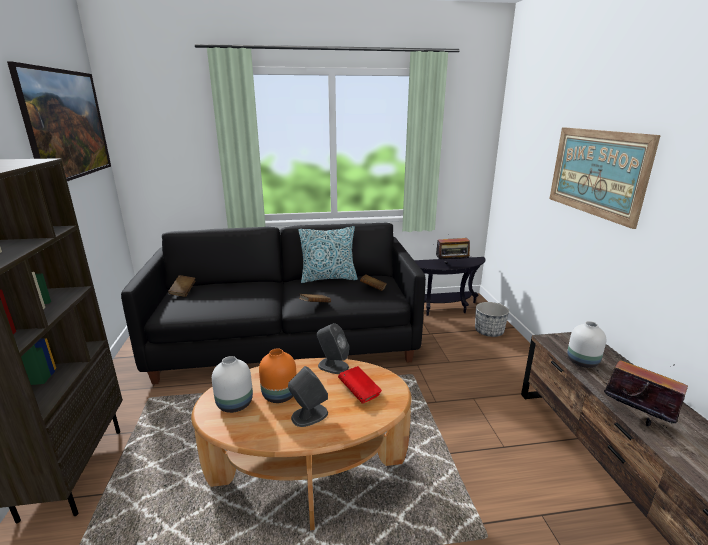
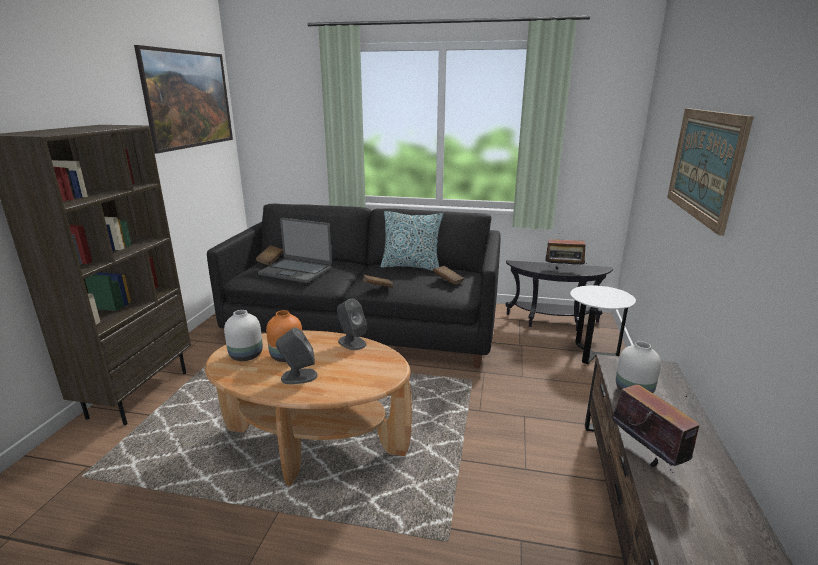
camera: 20 degrees right, 0 degrees up
red book [338,366,382,403] -> none
planter [475,302,509,337] -> white side table [570,285,636,364]
none -> laptop [258,218,332,283]

